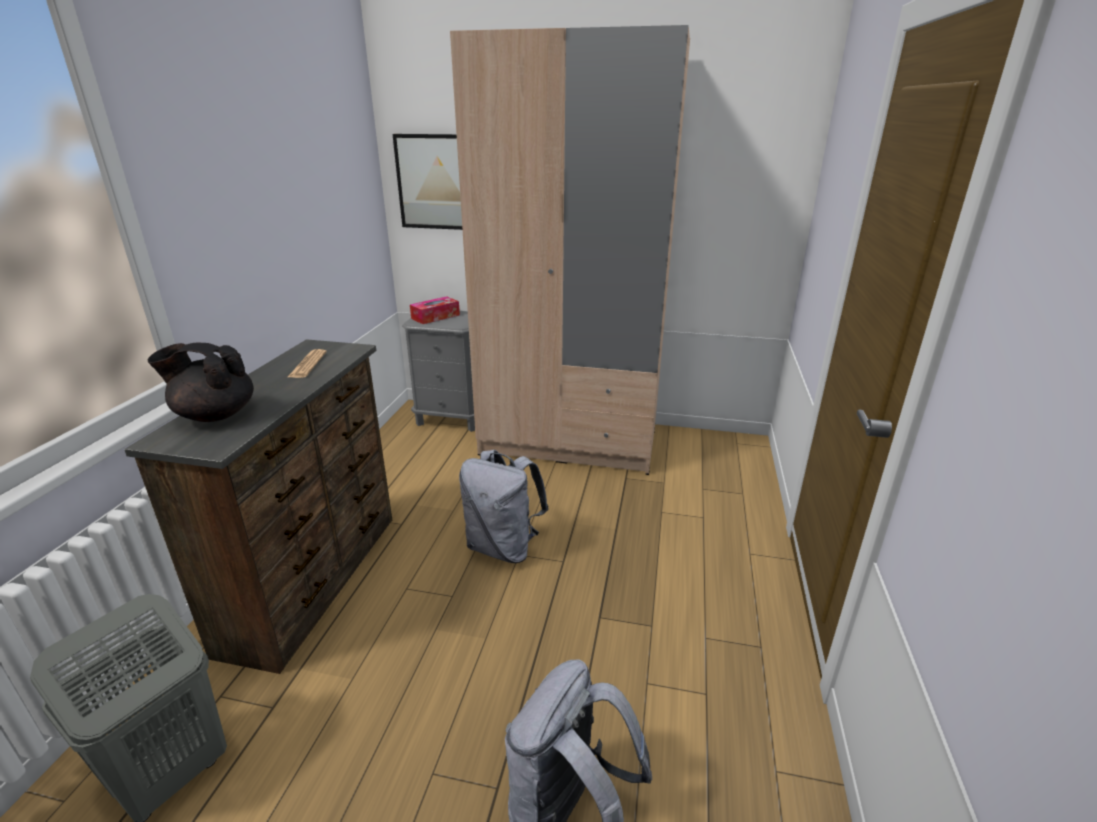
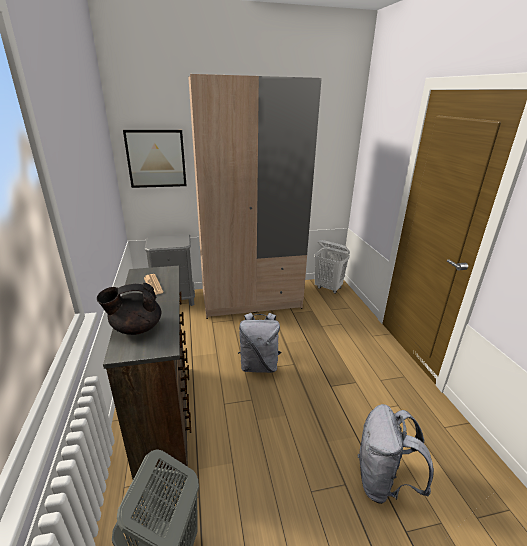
camera: 25 degrees left, 0 degrees up
tissue box [410,296,460,324] -> none
none -> white laundry basket [314,240,350,294]

